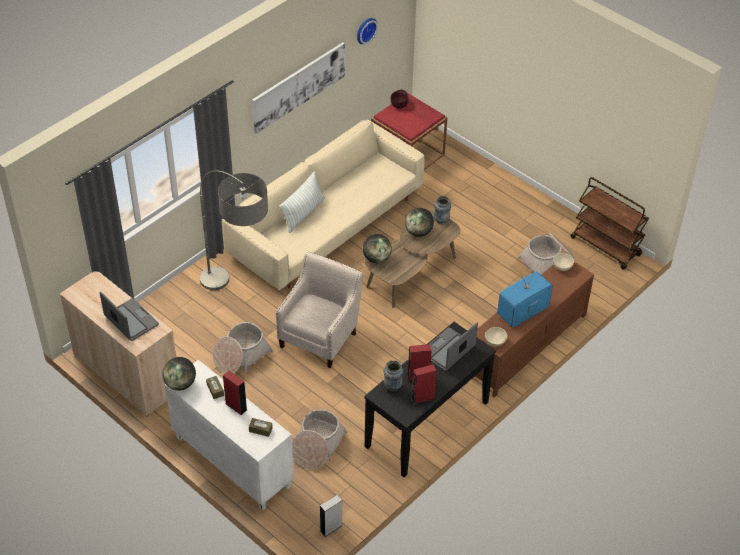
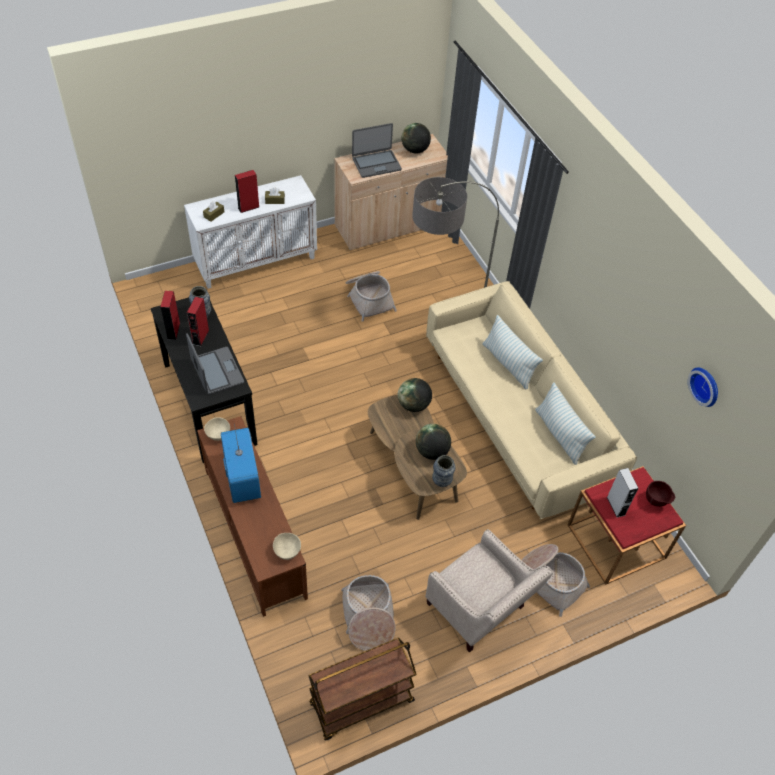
camera: 110 degrees right, 5 degrees up
globe [162,357,196,391] -> globe moved to [401,123,431,153]
picture [252,42,345,134] -> none
beige armchair [276,252,363,368] -> beige armchair moved to [425,529,553,653]
basket [292,409,347,469] -> basket moved to [522,544,590,617]
grey speaker [320,495,343,537] -> grey speaker moved to [607,468,638,518]
none -> pillow [535,382,596,465]

